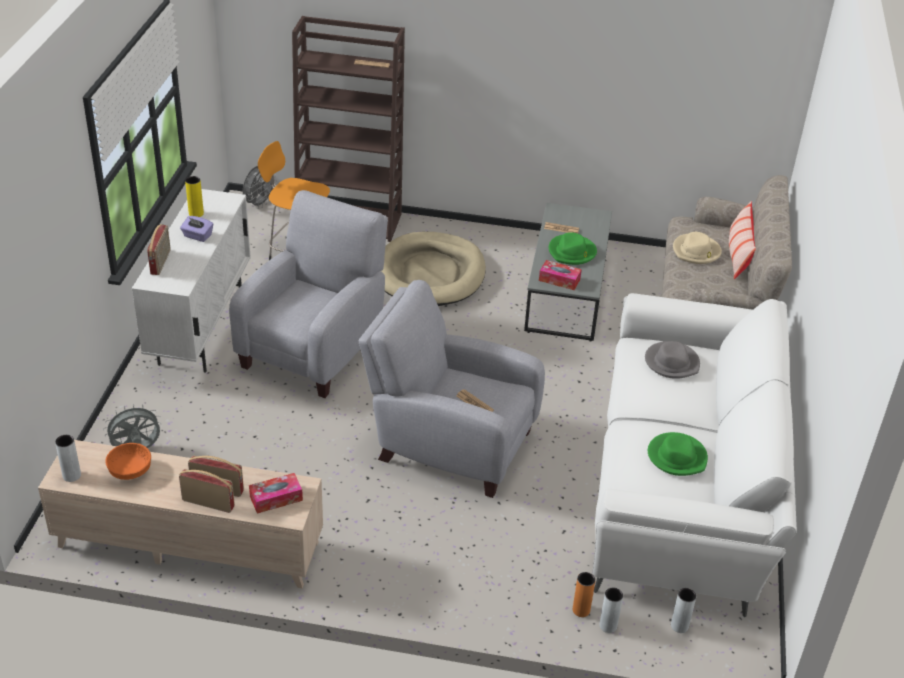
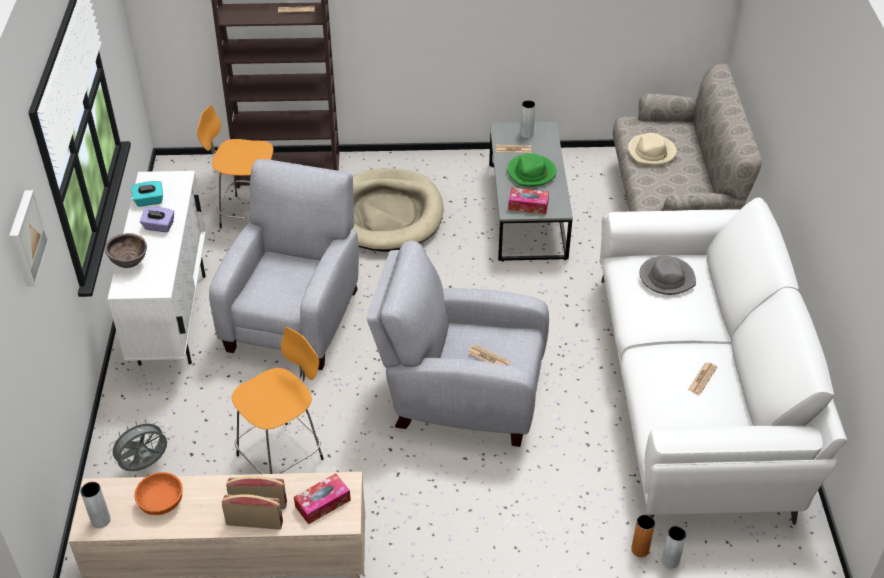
camera: 10 degrees left, 5 degrees up
radio [147,224,171,275] -> brown bowl [105,233,147,268]
yellow vase [185,176,204,217] -> turquoise tissue box [131,181,163,207]
grey fan [243,166,277,209] -> none
green hat [648,432,708,476] -> newspaper [688,362,717,395]
grey vase [671,588,696,633] -> grey vase moved to [520,100,536,138]
pillow [729,201,756,279] -> none
none -> picture [9,190,49,287]
none -> orange stool [232,327,324,474]

